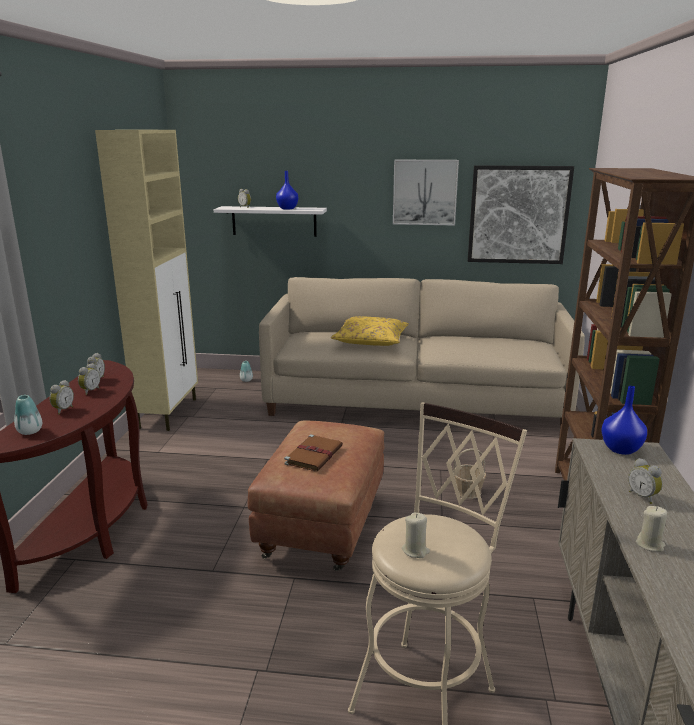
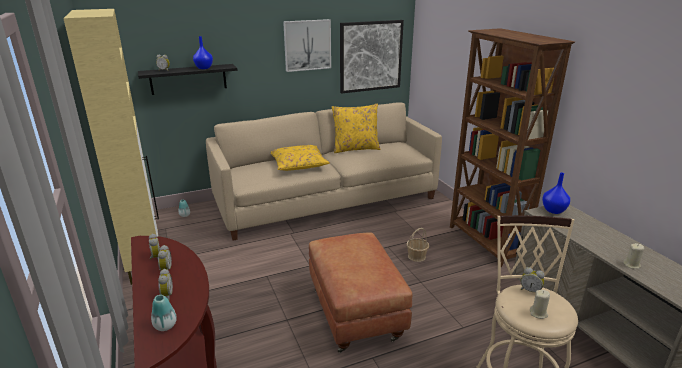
camera: 30 degrees left, 5 degrees up
white shelf [214,206,327,237] -> black shelf [138,64,238,95]
brown book [284,435,343,471] -> none
alarm clock [628,458,663,504] -> alarm clock moved to [521,267,545,292]
none -> yellow pillow [331,103,381,153]

